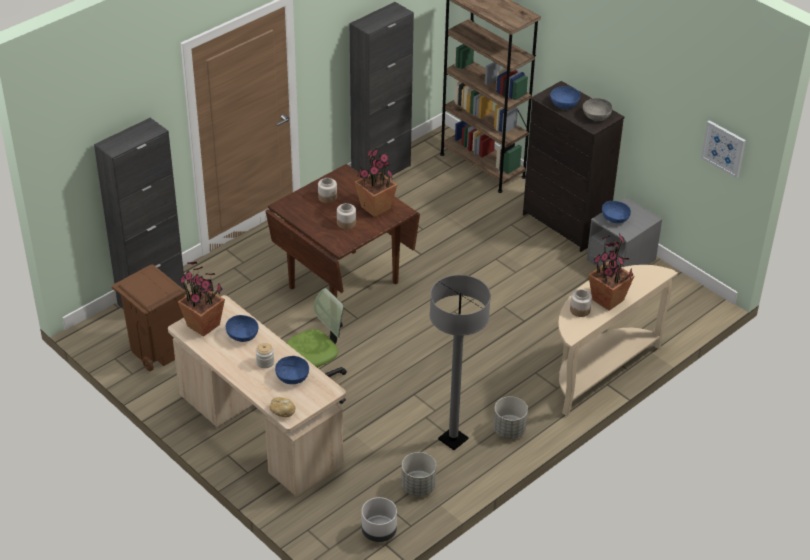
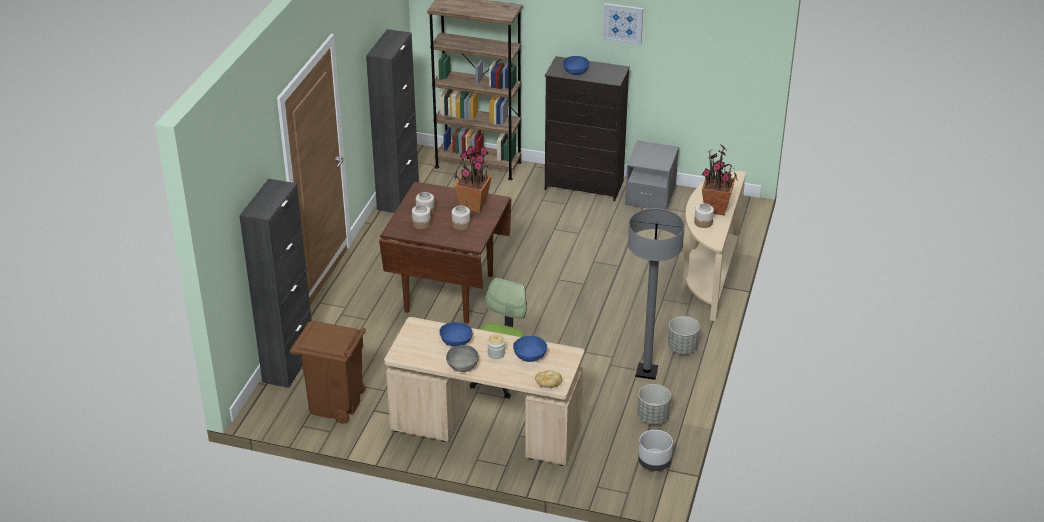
camera: 30 degrees left, 5 degrees down
potted plant [178,262,225,337] -> none
grey bowl [583,98,613,121] -> grey bowl moved to [446,345,479,372]
blue bowl [602,201,631,223] -> none
picture [701,120,746,178] -> picture moved to [603,3,643,45]
none -> jar [412,204,431,229]

